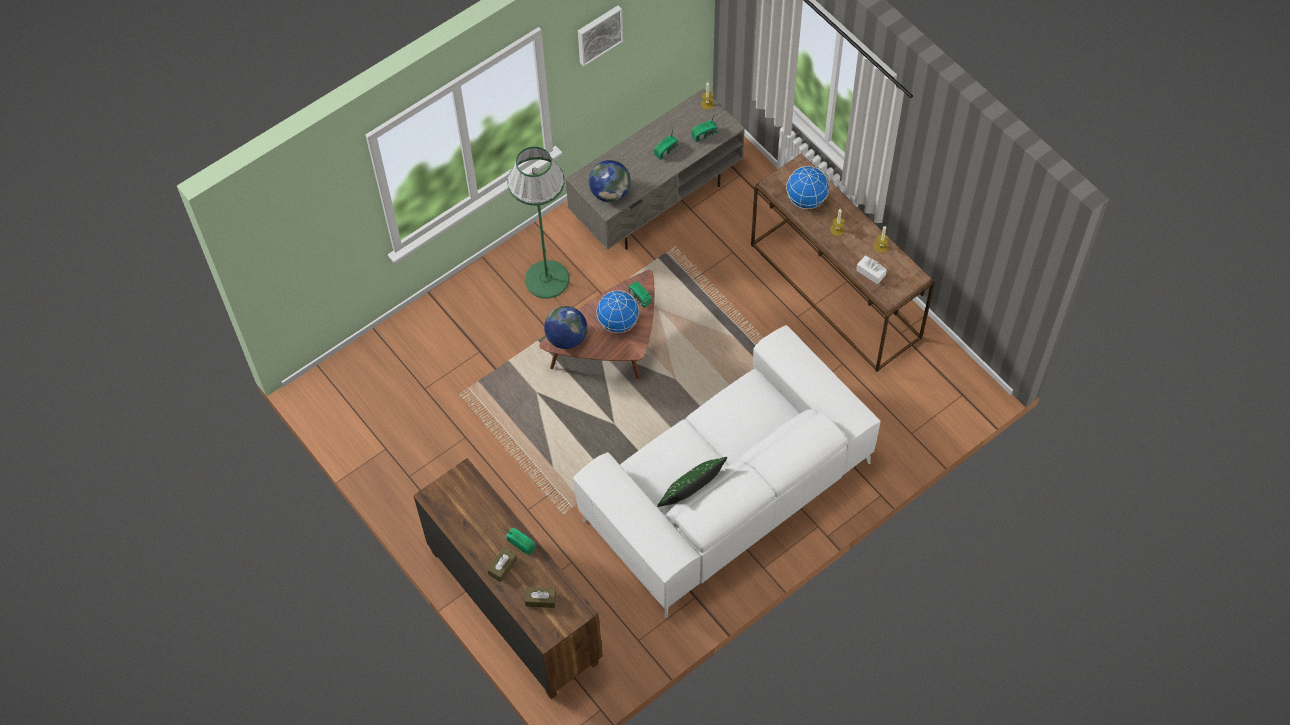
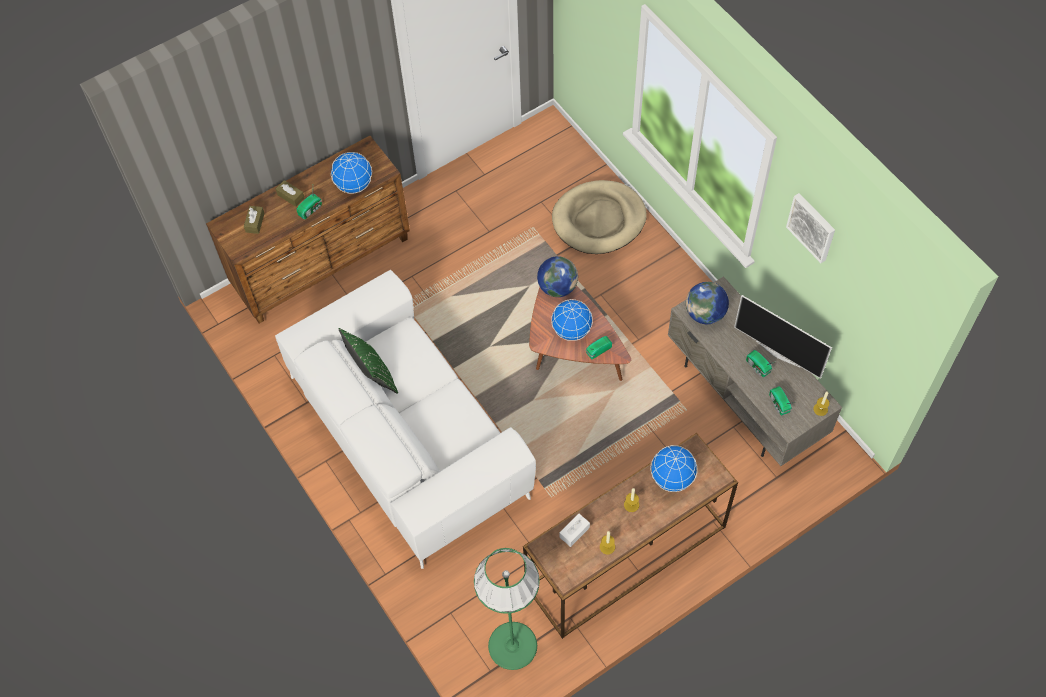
camera: 95 degrees right, 0 degrees up
green floor lamp [507,146,569,299] -> green floor lamp moved to [474,548,540,670]
none -> globe [331,152,372,194]
none -> beige dog bed [552,180,647,254]
none -> television [734,295,832,379]

